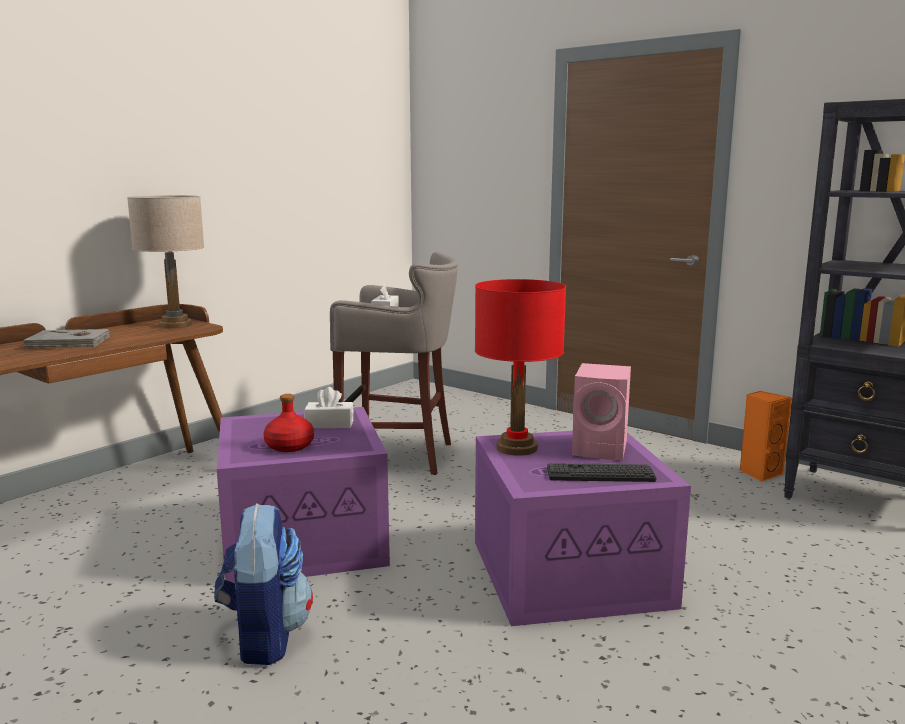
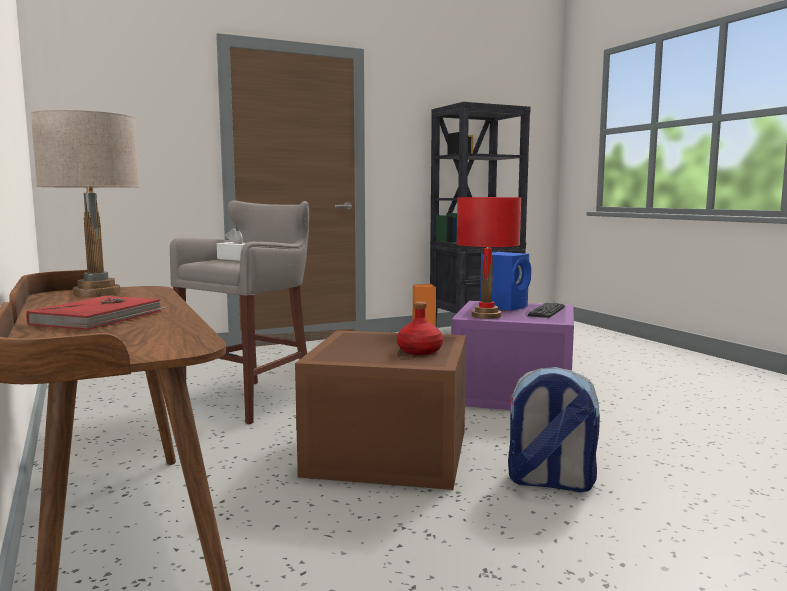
camera: 65 degrees left, 5 degrees down
grey book [23,329,110,349] -> red book [26,296,167,330]
purple storage box [217,407,390,583] -> brown storage box [295,330,466,490]
white tissue box [304,387,353,428] -> none
pink speaker [572,363,631,460] -> blue speaker [480,252,531,311]

